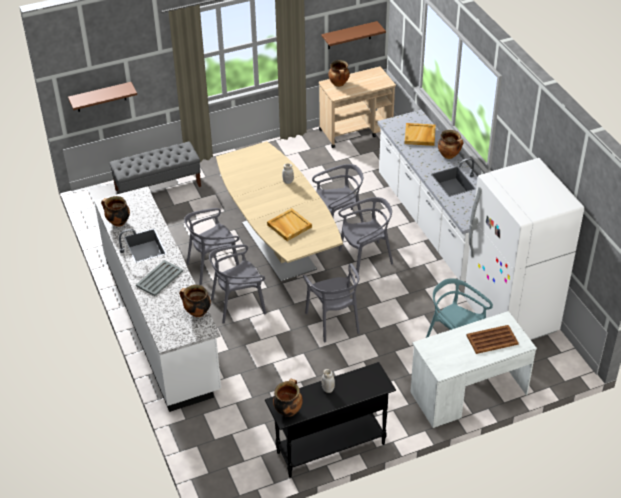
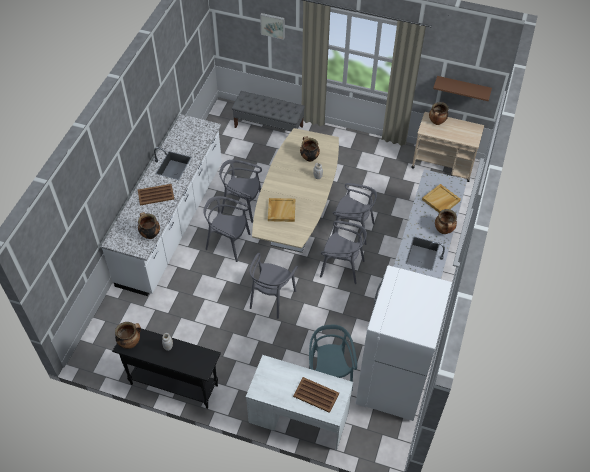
camera: 40 degrees right, 10 degrees up
brown shelf [68,82,137,112] -> none
cooking pot [101,196,130,226] -> cooking pot moved to [300,136,320,162]
grey tray [136,260,183,296] -> brown tray [138,184,174,205]
none -> picture [260,13,285,40]

